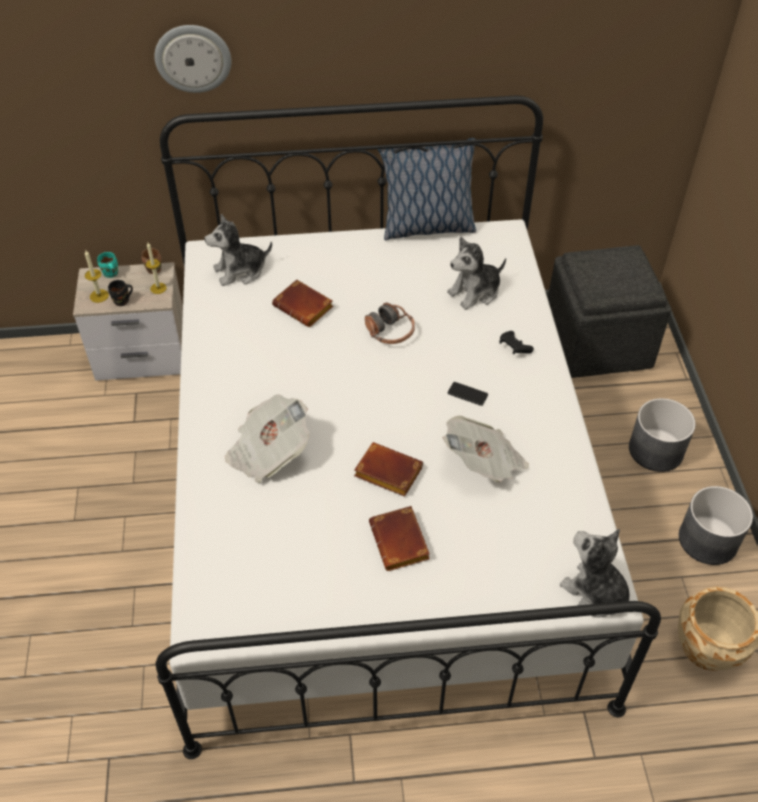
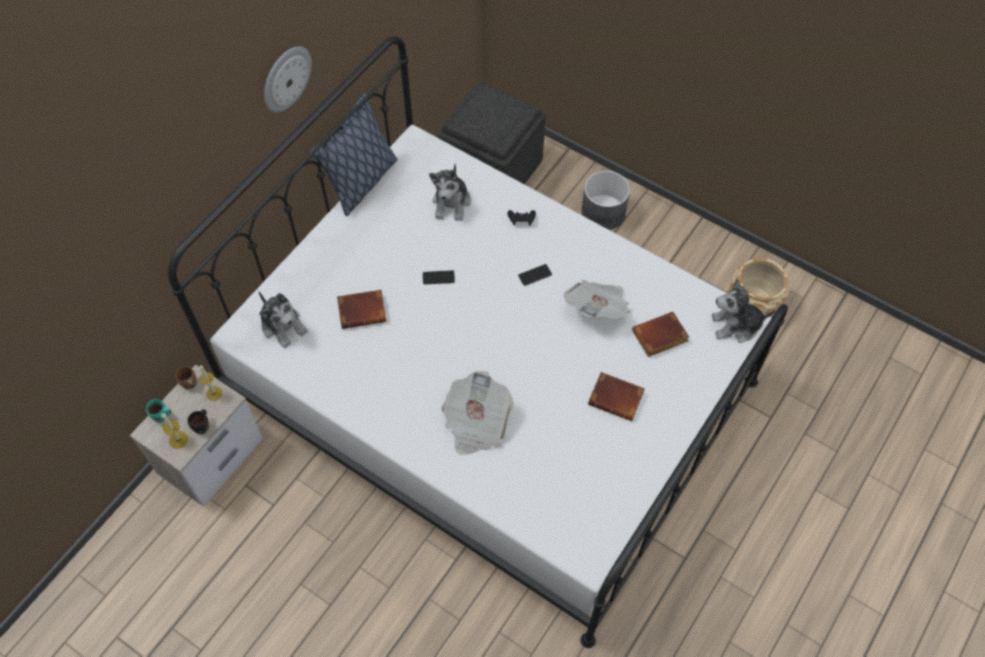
camera: 50 degrees left, 10 degrees up
wall clock [154,25,232,93] -> wall clock moved to [264,47,311,112]
plush toy [204,214,272,286] -> plush toy turned 60 degrees counterclockwise [259,291,308,348]
brown book [354,442,423,497] -> brown book moved to [632,312,689,357]
headphones [365,303,415,344] -> phone [423,270,455,284]
grey planter [679,486,753,565] -> none

